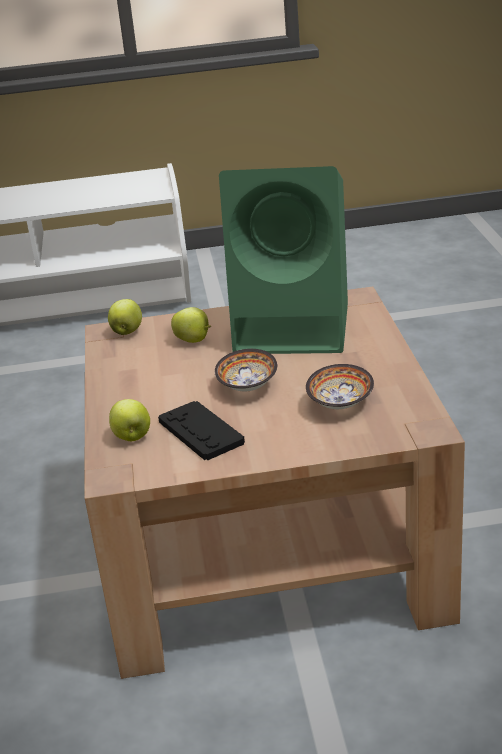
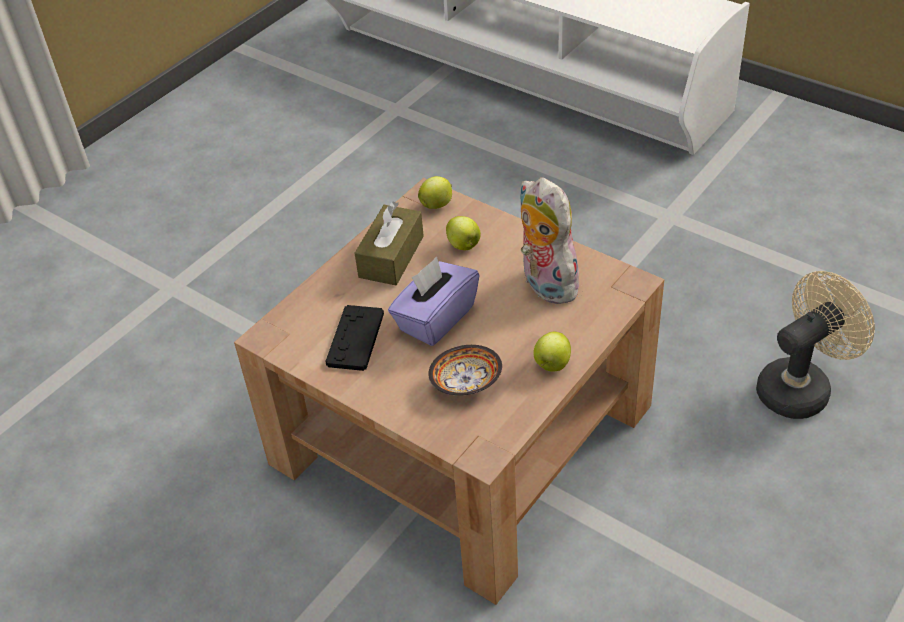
camera: 45 degrees right, 15 degrees up
apple [109,399,150,441] -> apple moved to [533,331,571,372]
bowl [215,349,277,391] -> purple tissue box [388,257,480,346]
green speaker [219,166,348,354] -> plush toy [521,177,579,304]
none -> brown tissue box [355,202,424,285]
none -> beige fan [756,271,875,419]

